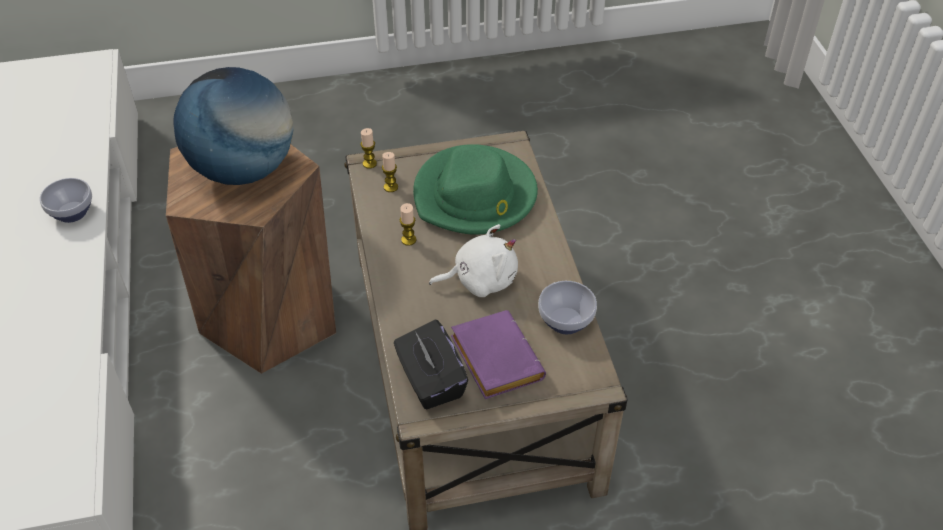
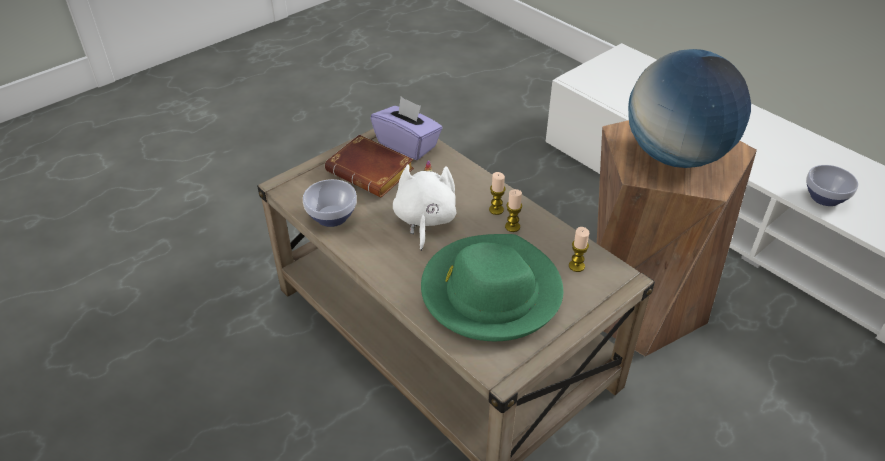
camera: 150 degrees right, 5 degrees down
candle [360,128,377,169] -> candle moved to [489,172,506,215]
black tissue box [394,320,468,409] -> purple tissue box [370,97,443,160]
white plush toy [429,224,518,297] -> white plush toy turned 135 degrees clockwise [393,160,456,251]
purple book [451,310,546,399] -> brown book [325,135,414,197]

